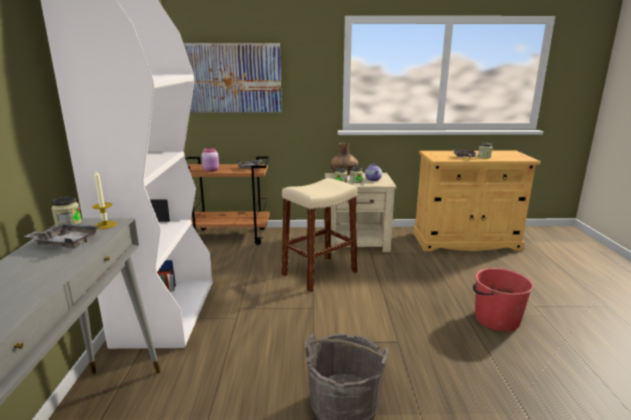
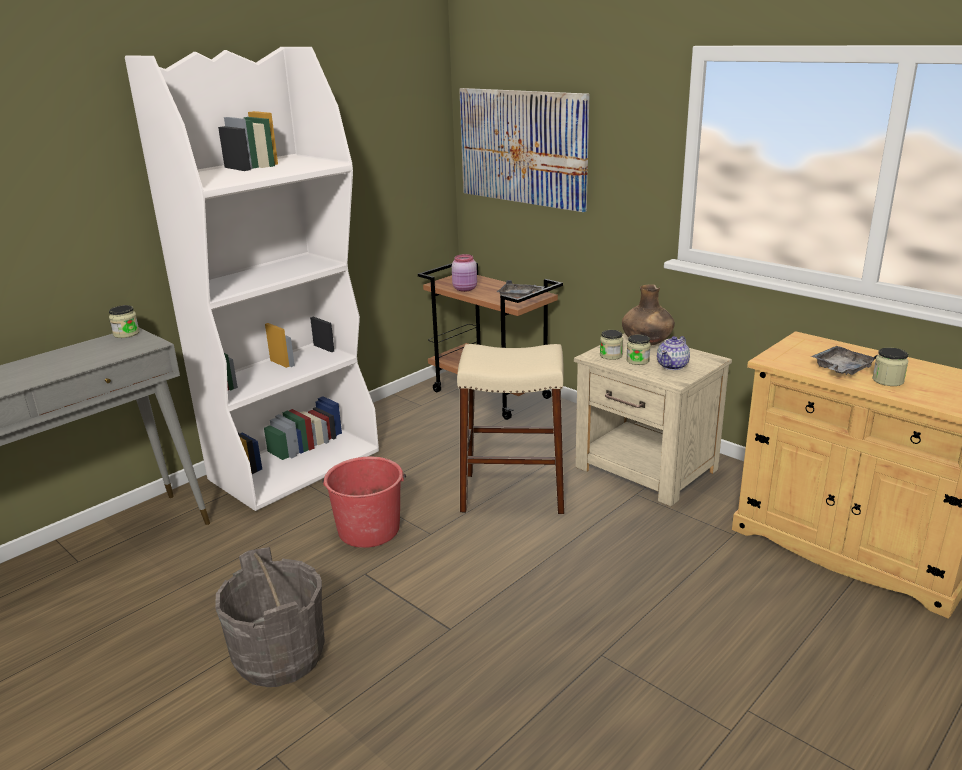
camera: 45 degrees right, 5 degrees up
grey tray [24,223,100,248] -> none
candle [92,171,117,229] -> none
red bucket [473,268,533,331] -> red bucket moved to [322,457,406,548]

